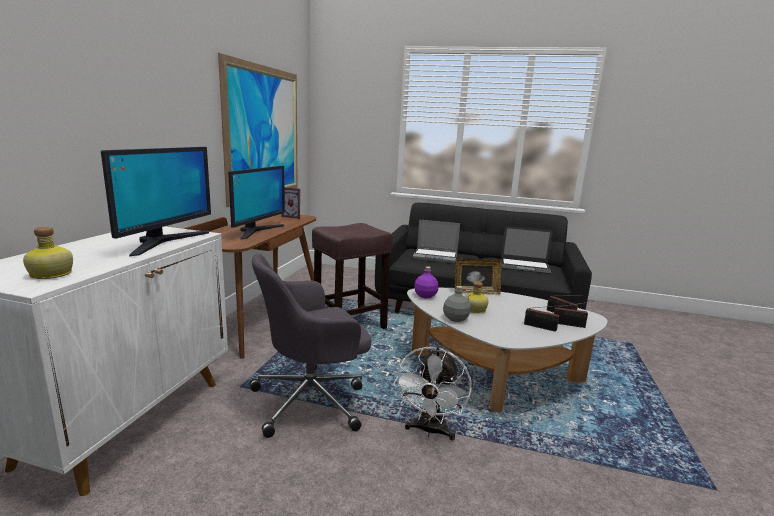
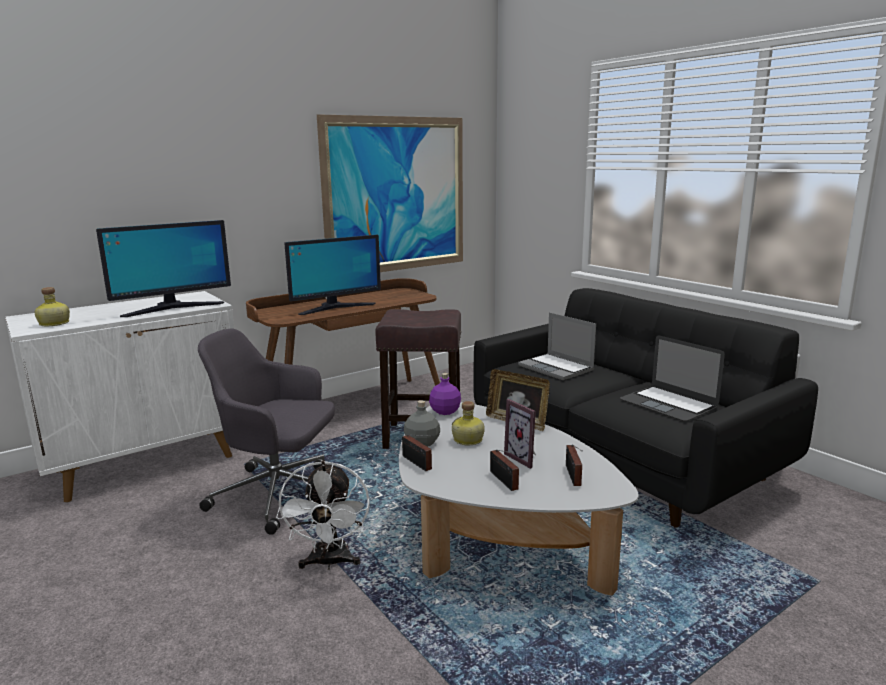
camera: 40 degrees right, 0 degrees up
picture frame [281,187,300,219] -> picture frame moved to [504,399,536,469]
white fan [393,347,471,441] -> white fan turned 60 degrees counterclockwise [276,461,370,570]
radio [554,301,594,328] -> radio moved to [402,435,432,471]

